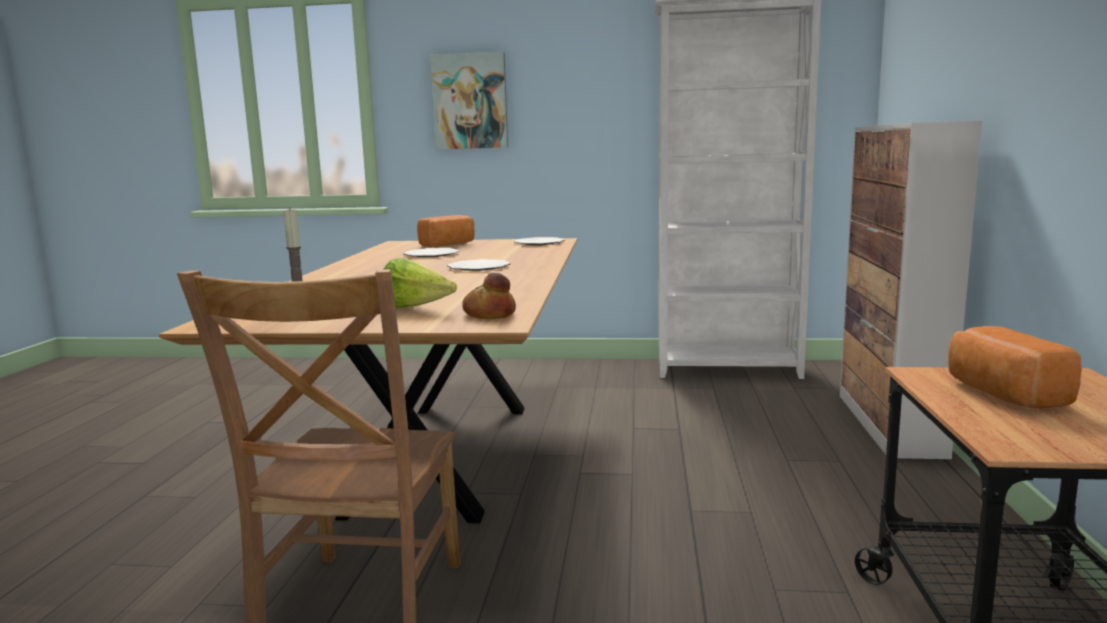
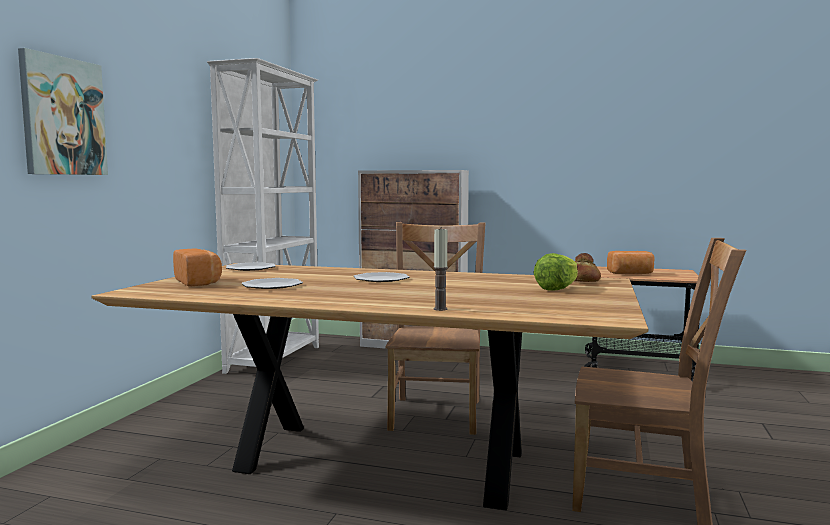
camera: 80 degrees left, 5 degrees down
none -> brown chair [385,222,485,435]

